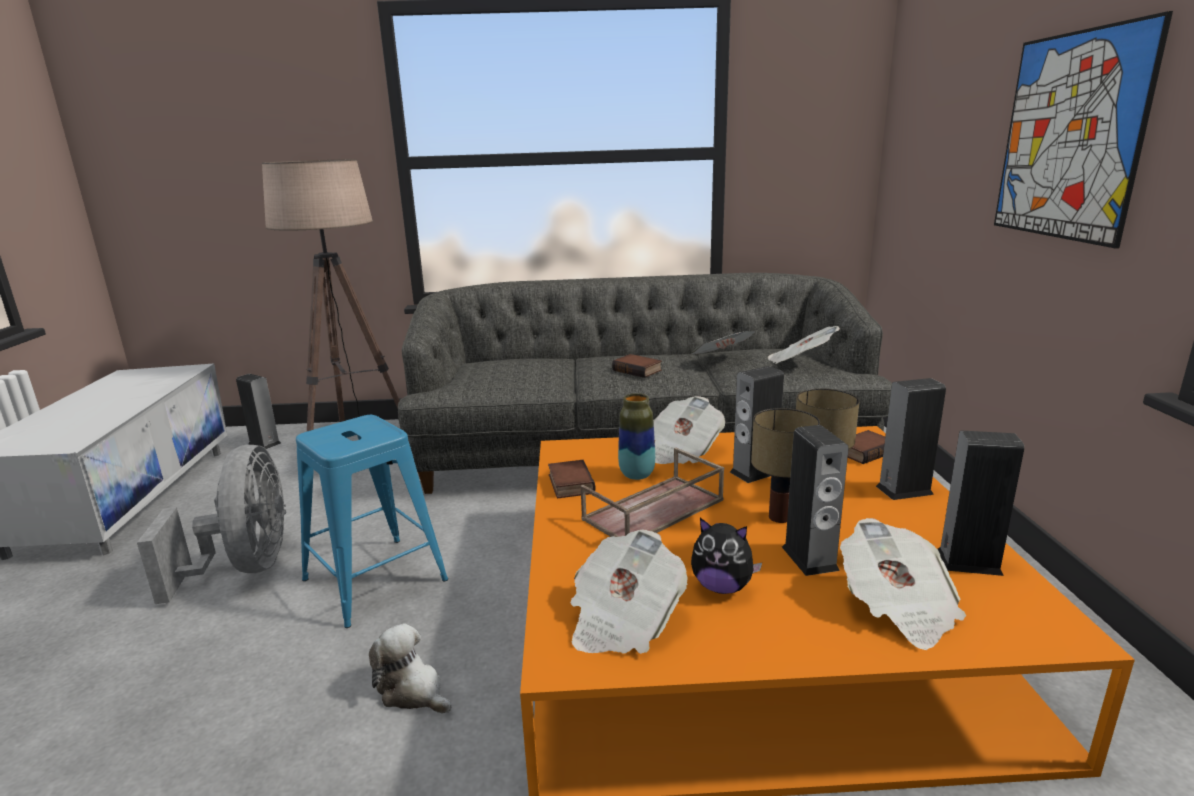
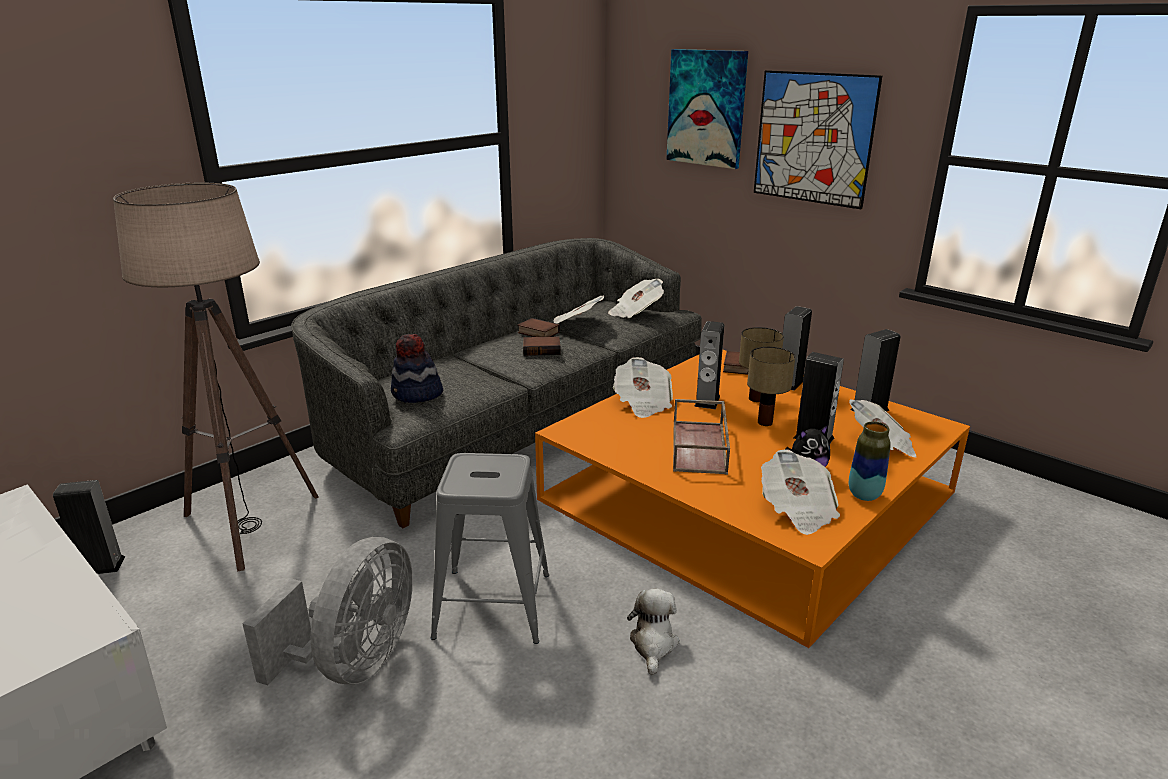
camera: 45 degrees left, 5 degrees up
grey fan [137,445,286,604] -> grey fan turned 75 degrees clockwise [243,537,413,685]
blue stool [296,415,448,628] -> grey stool [431,453,549,644]
plush toy [369,623,452,714] -> plush toy turned 105 degrees clockwise [627,588,680,675]
book [548,460,596,499] -> book moved to [518,318,560,337]
vase [618,393,655,480] -> vase moved to [849,422,891,501]
none -> hat [391,334,443,403]
none -> picture [666,49,748,169]

